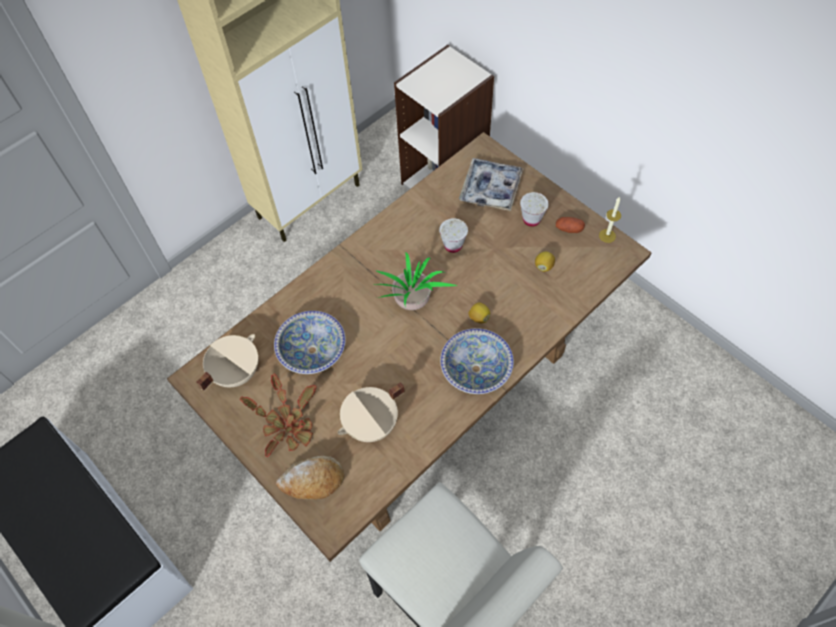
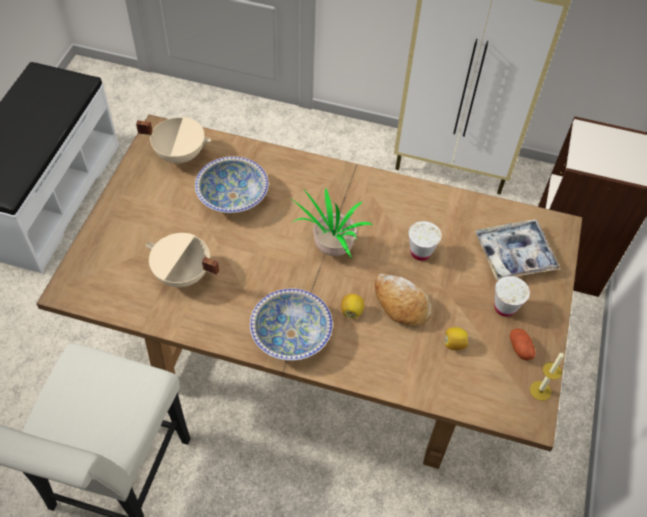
camera: 55 degrees right, 5 degrees down
potted plant [240,373,317,457] -> none
bread [276,456,344,500] -> bread moved to [375,274,432,327]

